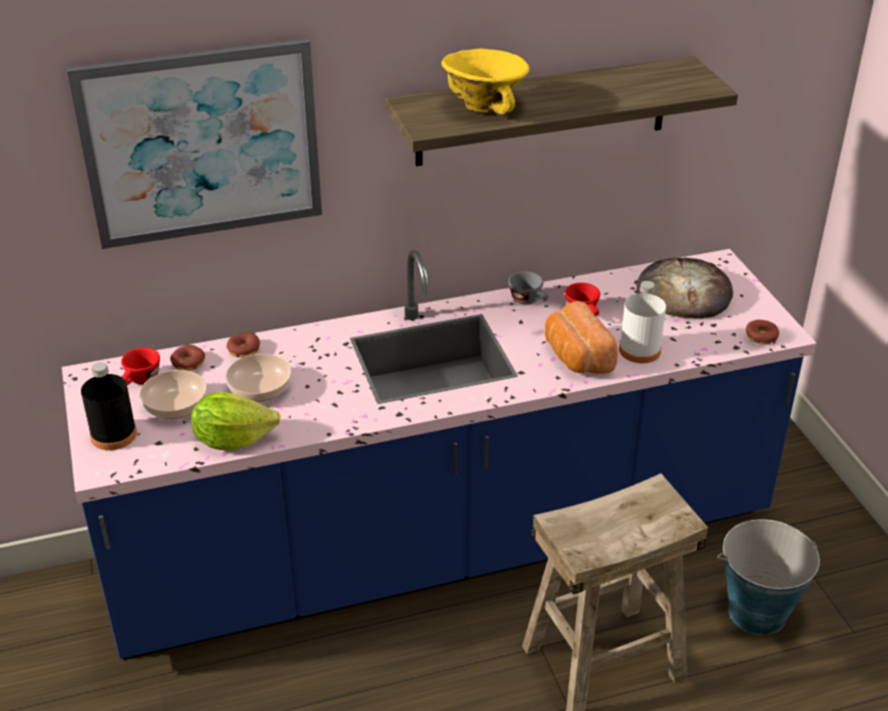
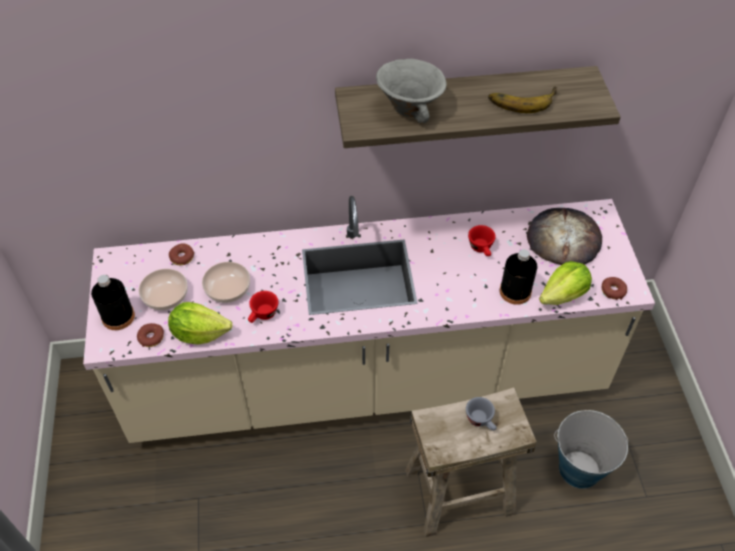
camera: 10 degrees right, 15 degrees up
blue counter [62,249,817,660] -> beige counter [83,196,655,443]
picture [67,39,322,249] -> none
red cup [121,347,160,385] -> red cup moved to [248,291,278,323]
donut [226,333,260,358] -> donut moved to [137,323,164,347]
yellow bowl [441,48,530,115] -> grey bowl [376,59,447,124]
grey cup [508,271,549,305] -> grey cup moved to [466,397,497,431]
bread [545,301,618,374] -> none
white bottle [619,281,666,363] -> black bottle [500,249,537,305]
none -> banana [488,86,557,113]
none -> lettuce [539,261,592,305]

